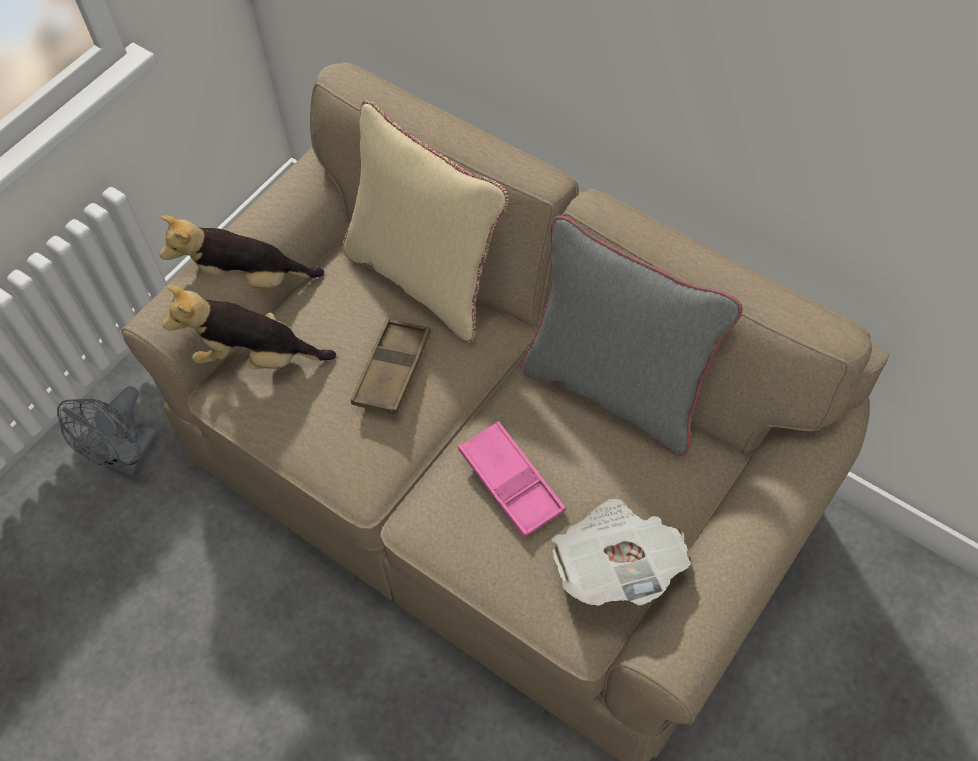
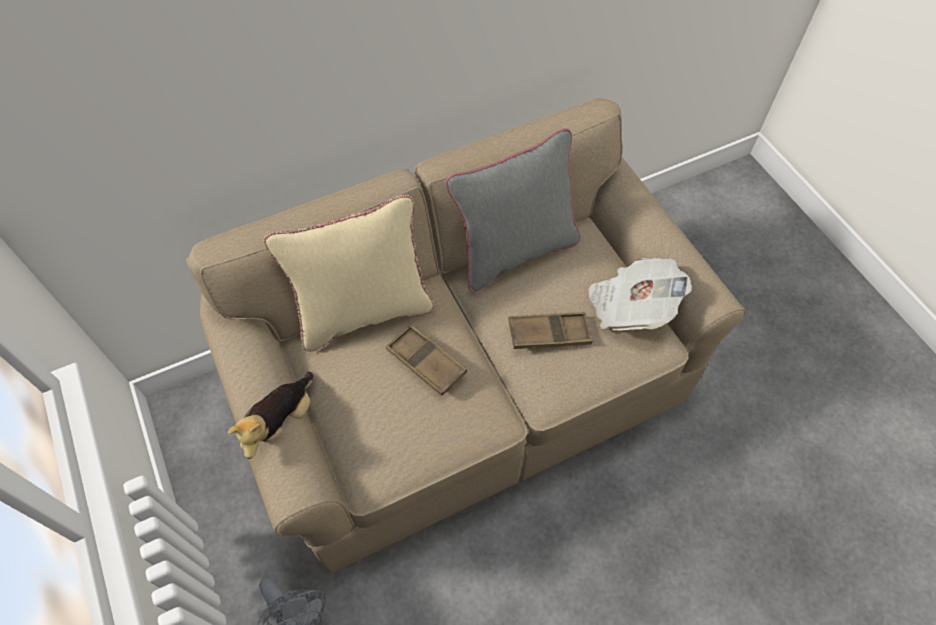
camera: 65 degrees left, 0 degrees up
plush toy [163,285,336,369] -> none
pink tray [458,421,565,538] -> brown tray [508,312,593,349]

